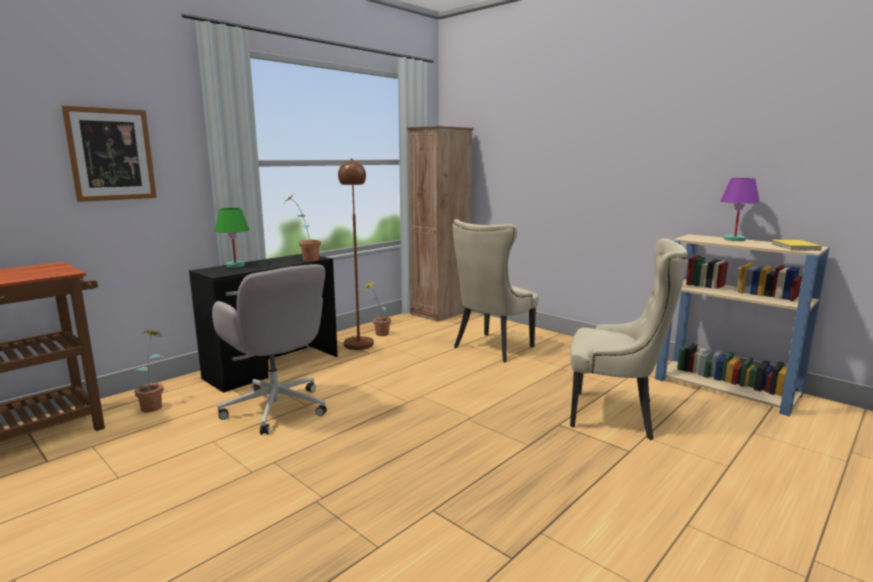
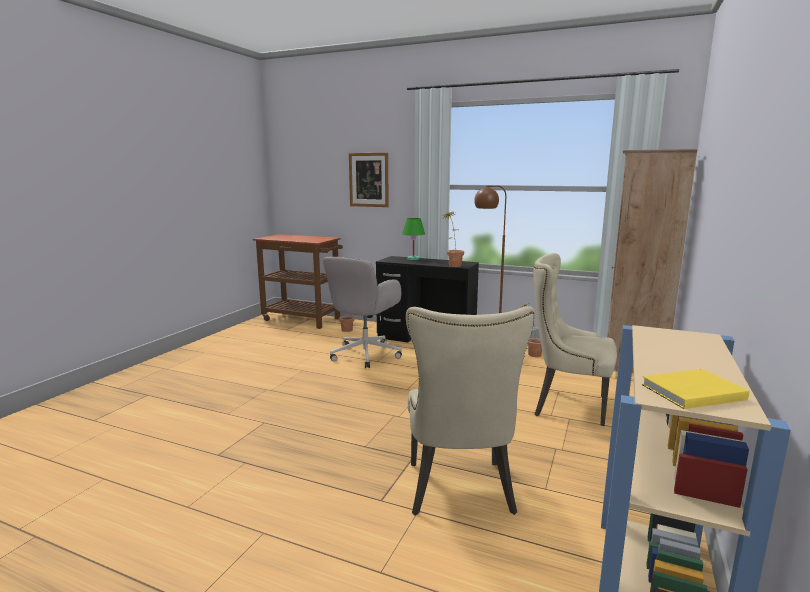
camera: 70 degrees right, 0 degrees up
purple table lamp [721,178,760,241] -> none

